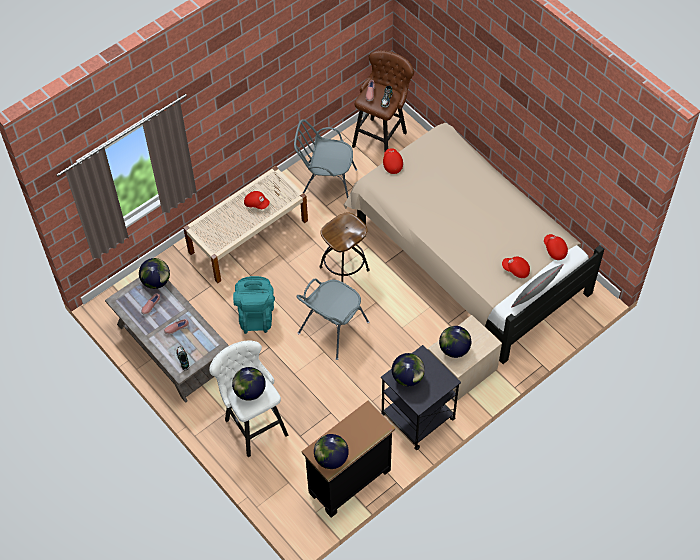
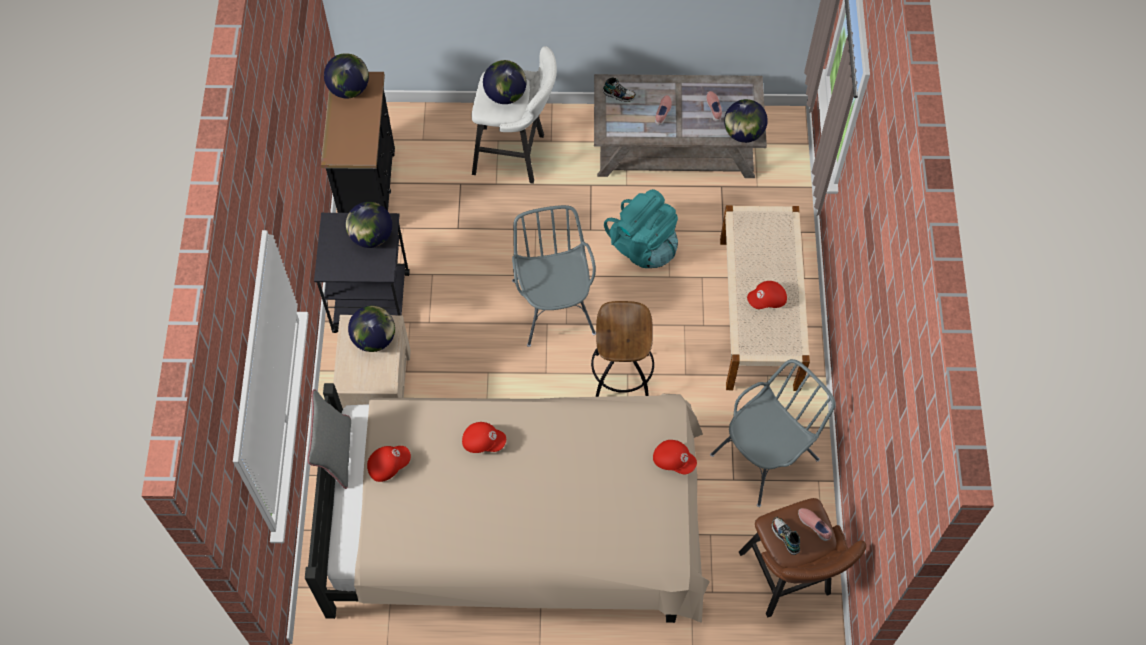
camera: 130 degrees right, 5 degrees up
red cap [544,234,568,260] -> red cap moved to [462,422,506,453]

